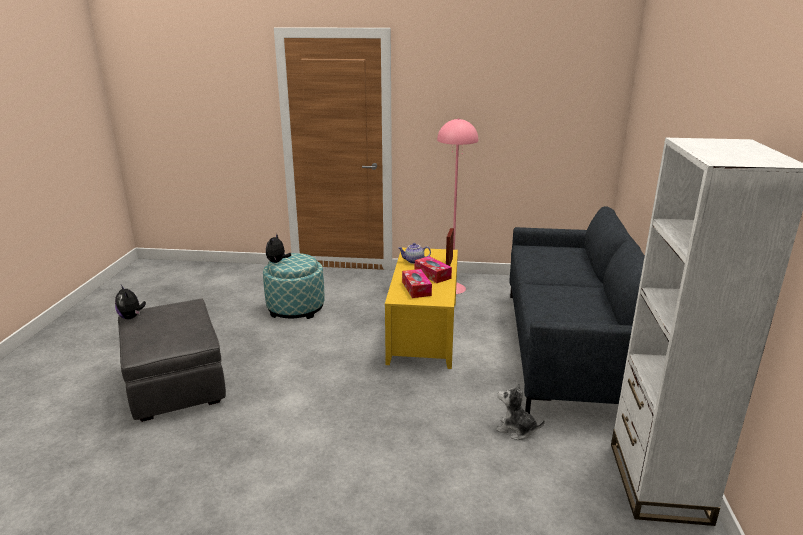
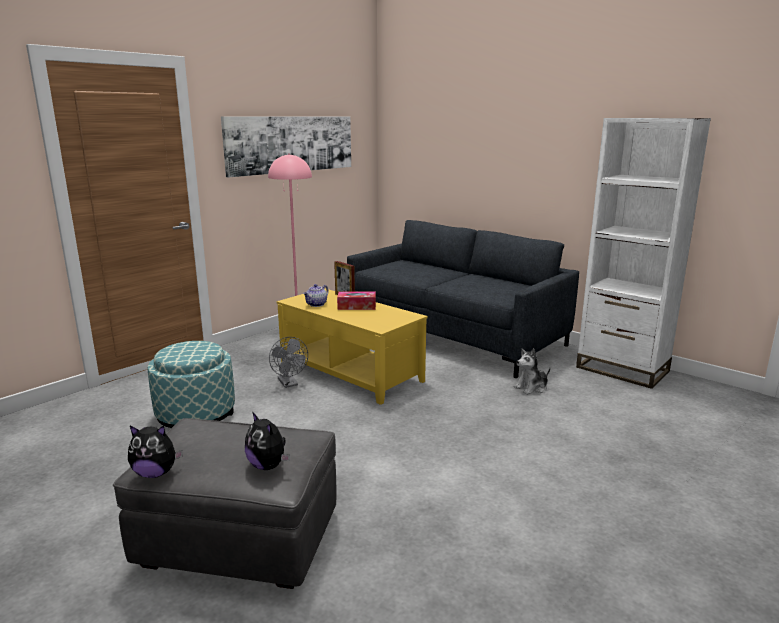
camera: 55 degrees left, 5 degrees down
plush toy [266,233,292,263] -> plush toy moved to [245,412,290,470]
tissue box [402,269,432,298] -> none
none -> picture [221,116,351,178]
none -> grey fan [269,337,308,388]

